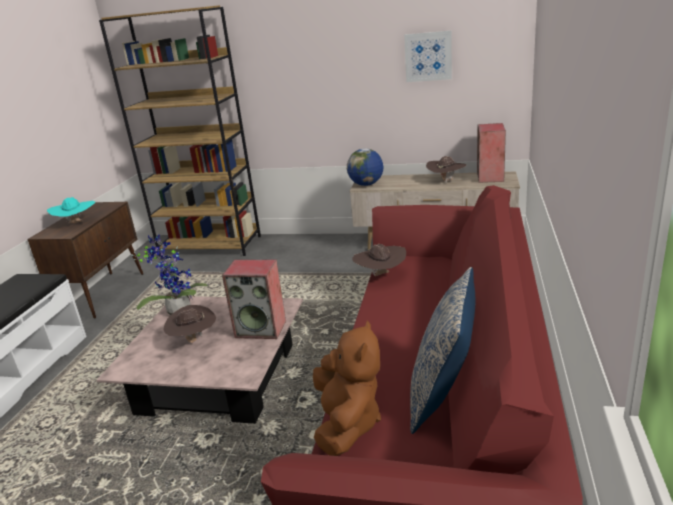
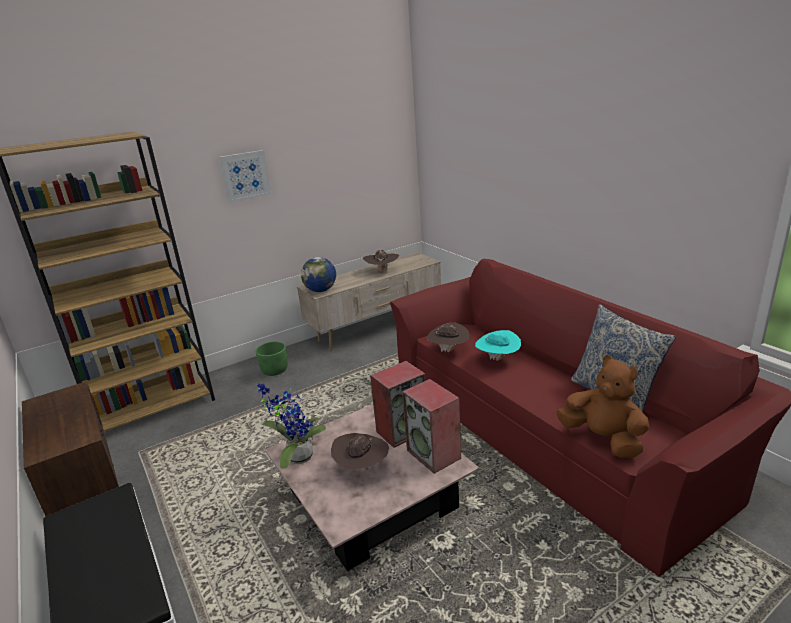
camera: 45 degrees left, 0 degrees up
turquoise hat [47,197,95,223] -> turquoise hat moved to [475,330,521,361]
picture [404,31,452,82] -> picture moved to [219,150,271,203]
speaker [477,123,506,183] -> speaker moved to [402,379,461,474]
none -> green planter [256,341,288,376]

